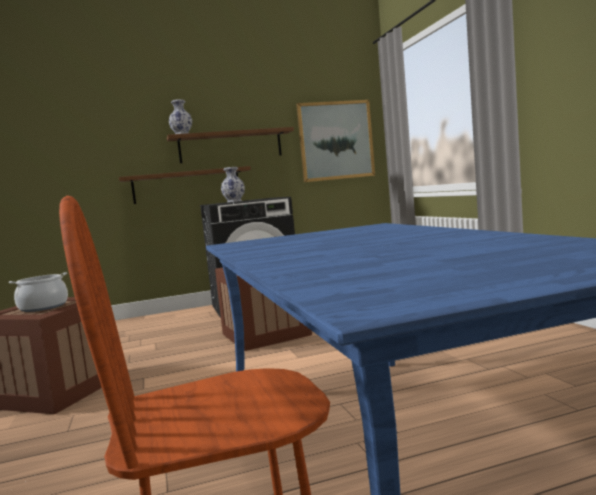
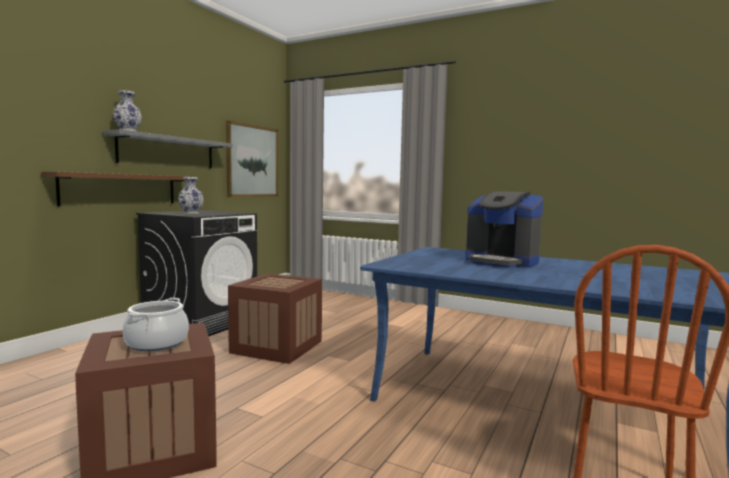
camera: 45 degrees left, 0 degrees up
brown shelf [167,127,294,163] -> grey shelf [103,129,233,169]
none -> coffee machine [465,191,543,268]

